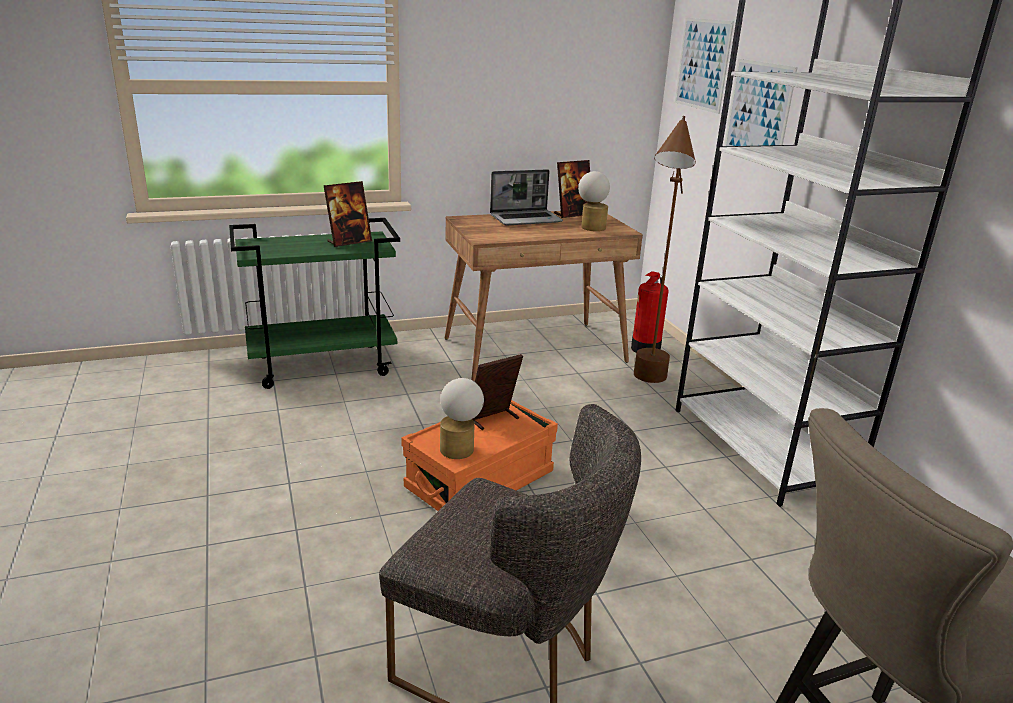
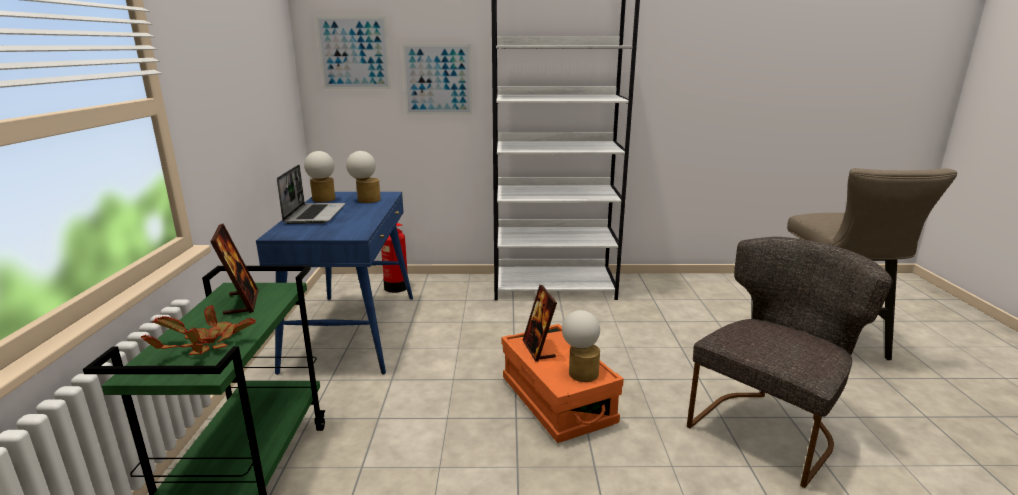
camera: 70 degrees left, 5 degrees down
brown desk [445,211,643,381] -> blue desk [256,192,413,375]
picture frame [554,160,590,218] -> table lamp [304,151,335,202]
brown floor lamp [634,116,696,383] -> none
none -> potted plant [141,305,256,355]

